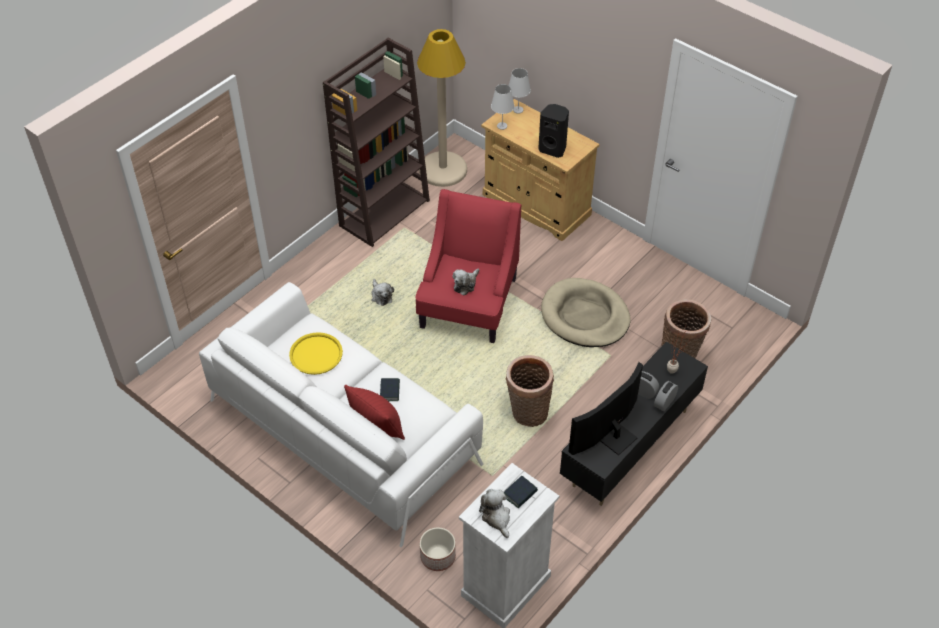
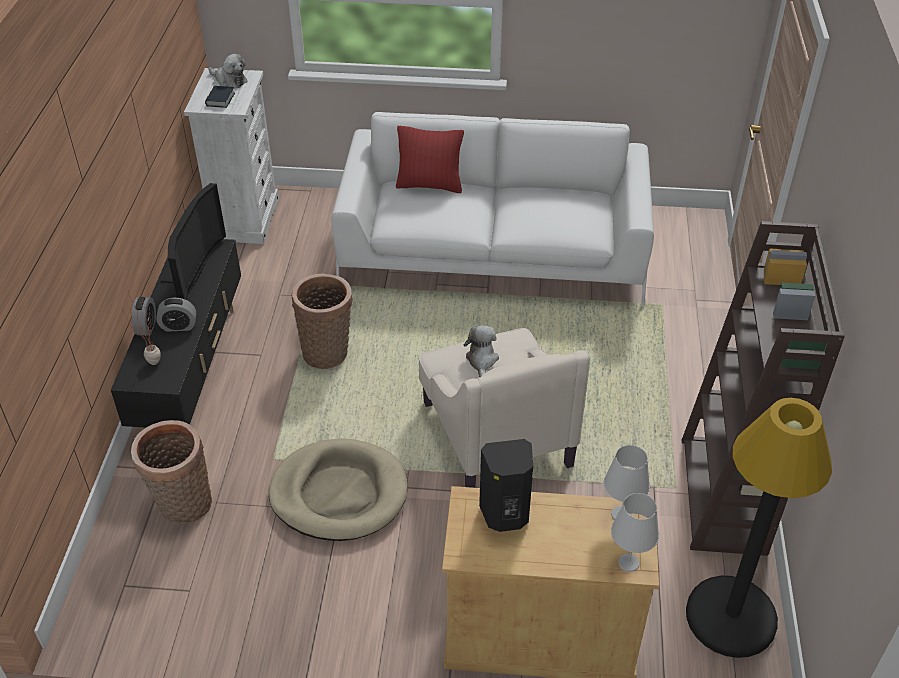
camera: 145 degrees right, 5 degrees down
yellow tray [289,332,343,375] -> none
plush toy [371,279,394,306] -> none
book [380,378,400,402] -> none
red armchair [416,189,521,343] -> beige armchair [419,328,590,488]
beige floor lamp [417,29,467,187] -> black floor lamp [686,398,832,658]
planter [420,527,456,571] -> none

